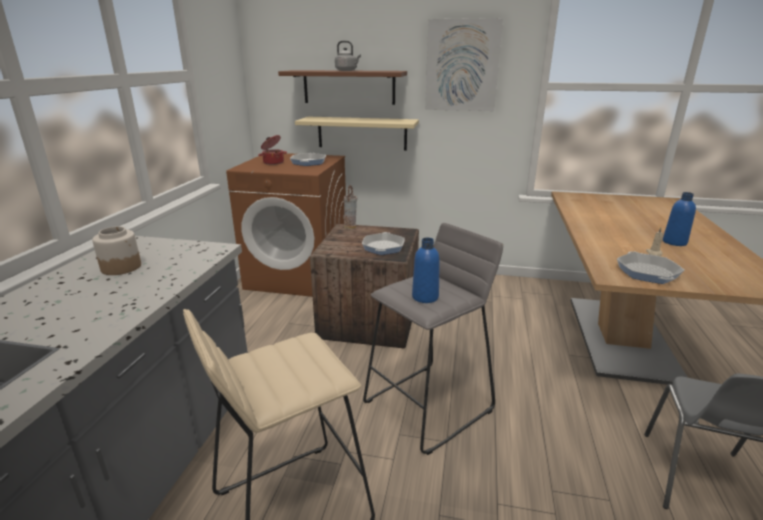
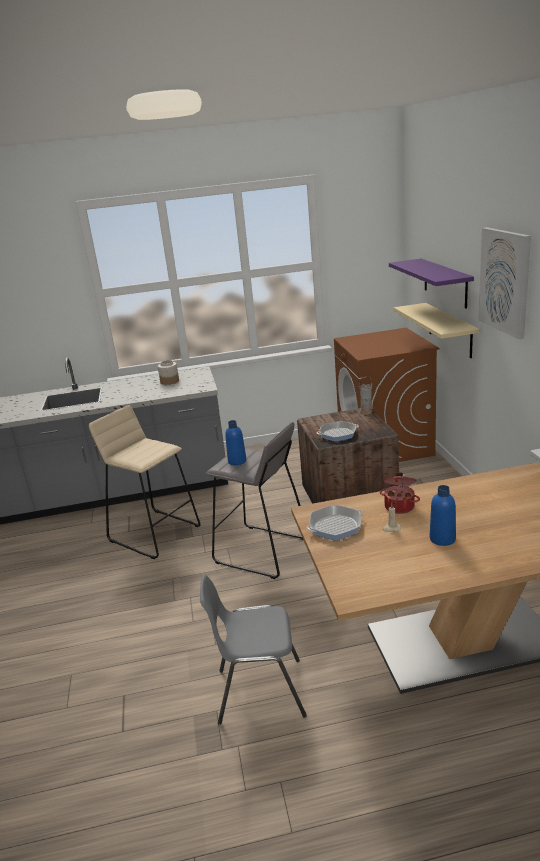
camera: 70 degrees right, 0 degrees up
cooking pot [258,135,287,165] -> cooking pot moved to [380,472,420,514]
brown shelf [278,70,407,105] -> purple shelf [389,259,474,308]
frying pan [290,153,326,166] -> none
grey kettle [335,41,361,71] -> none

